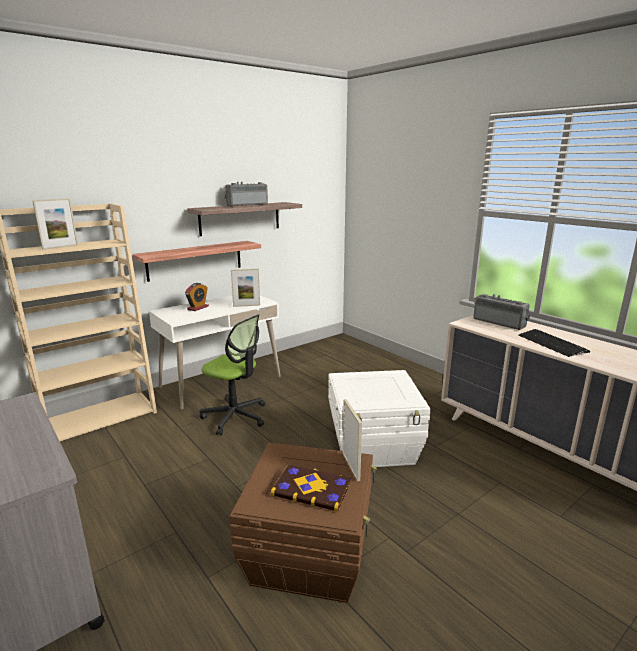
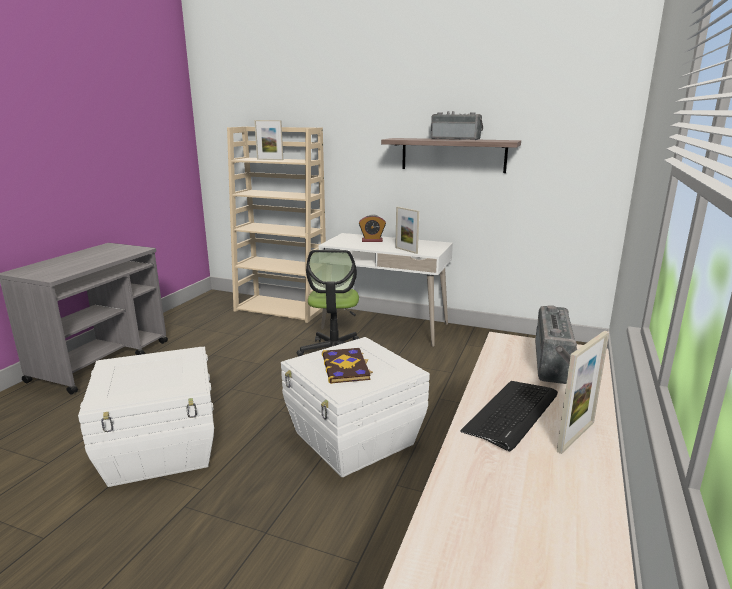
camera: 60 degrees right, 0 degrees up
shelf [132,241,261,282] -> none
brown storage box [230,443,377,603] -> white storage box [78,347,214,487]
book [271,464,351,512] -> book moved to [322,348,373,384]
picture frame [343,399,362,481] -> picture frame moved to [557,331,609,454]

